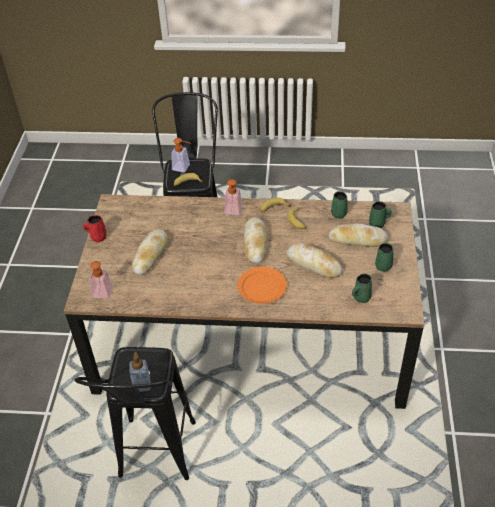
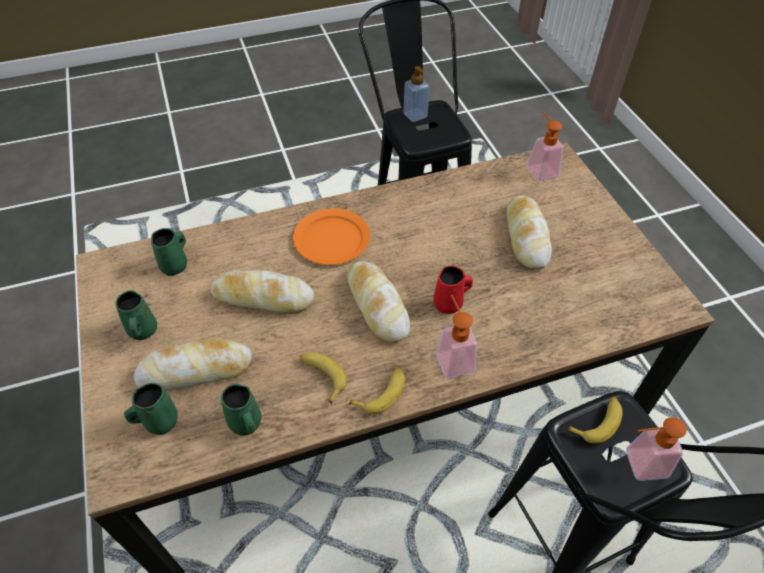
camera: 155 degrees right, 5 degrees up
red mug [83,215,107,242] -> red mug moved to [434,266,473,314]

